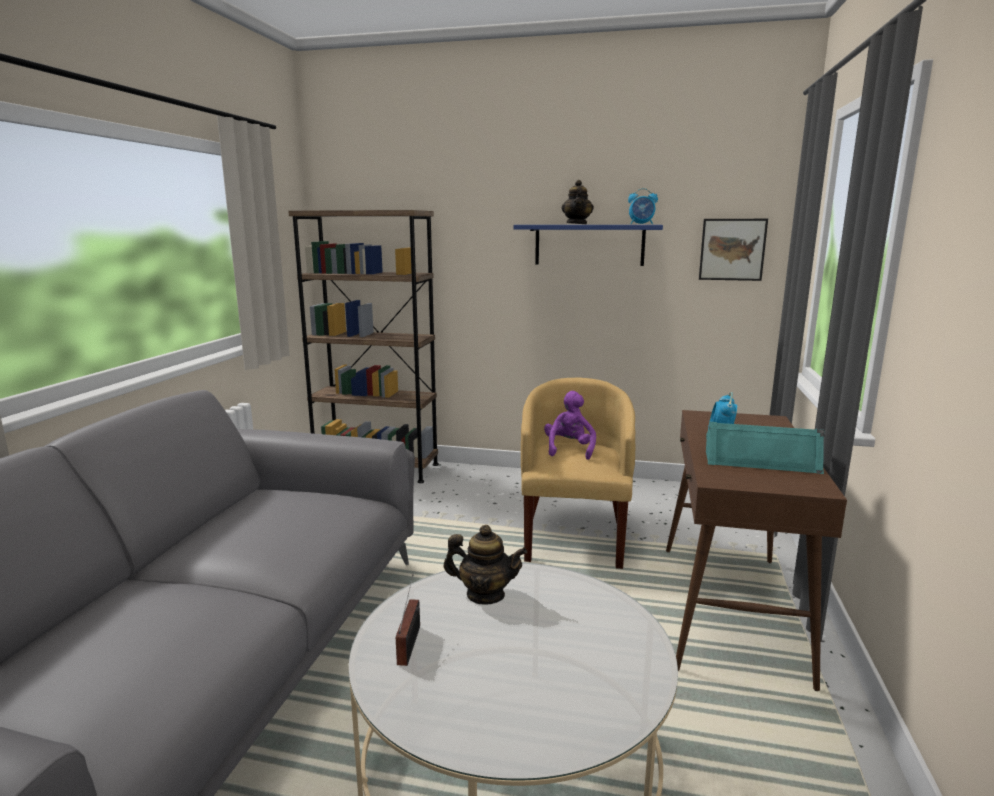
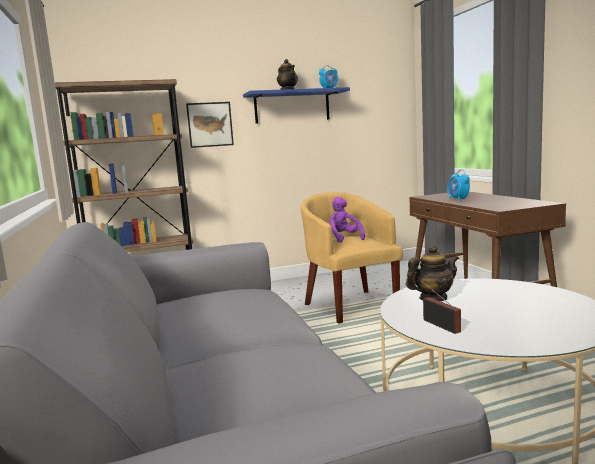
camera: 30 degrees left, 5 degrees down
picture [699,219,768,281] -> picture moved to [186,102,234,148]
turquoise speaker [706,422,824,474] -> none

